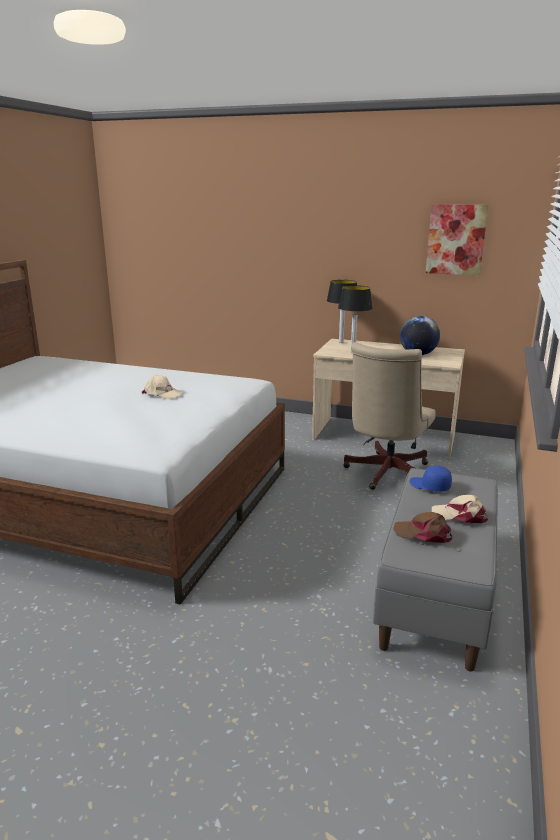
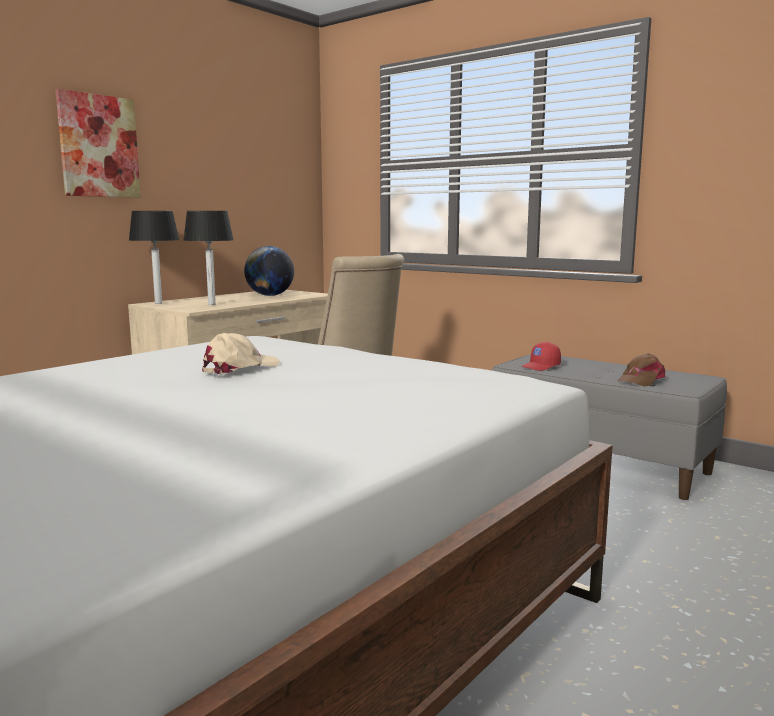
camera: 70 degrees left, 10 degrees down
blue cap [409,465,452,492] -> red cap [521,342,561,371]
picture [426,204,488,276] -> picture moved to [55,89,141,198]
beige cap [432,495,488,523] -> none

